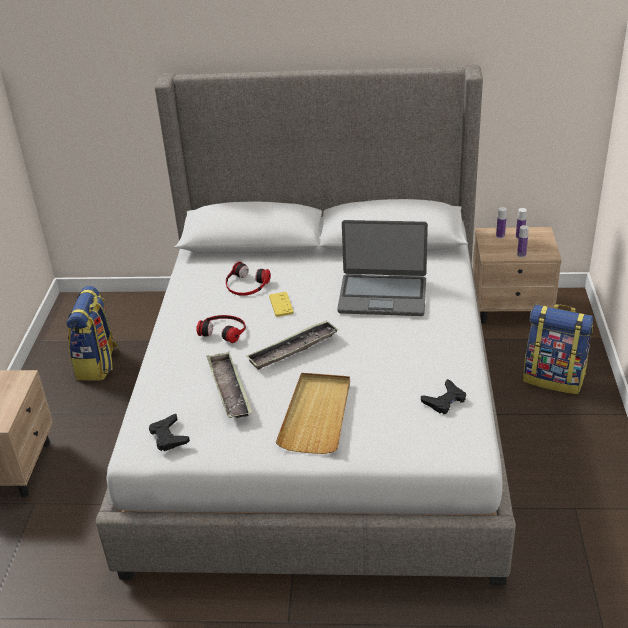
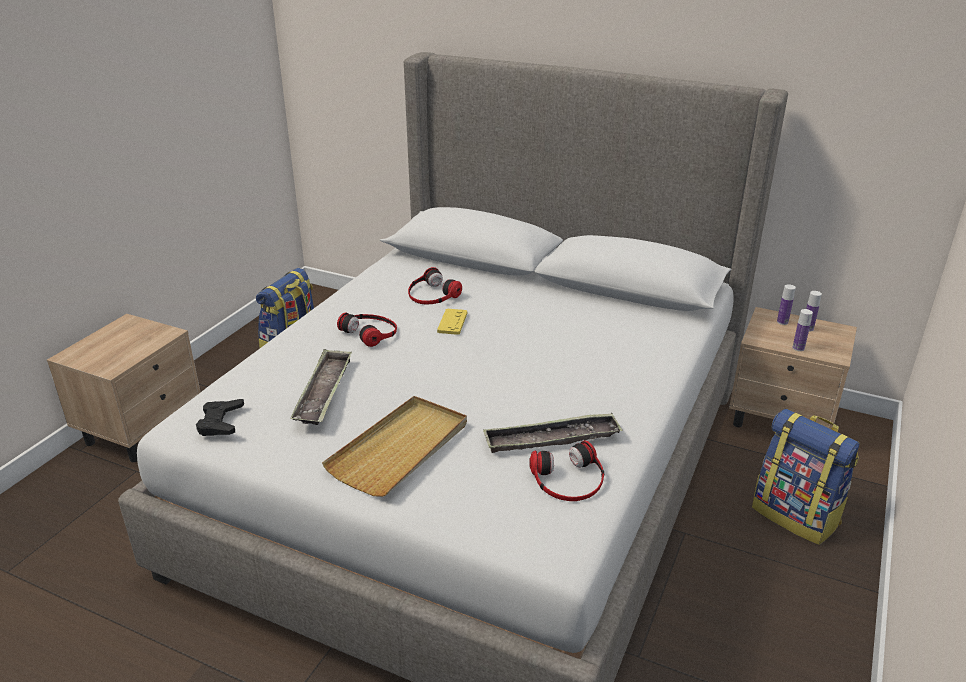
camera: 20 degrees right, 5 degrees down
tray [246,320,338,370] -> tray moved to [483,413,623,453]
laptop [337,220,428,316] -> none
black game controller [421,379,466,414] -> headphones [529,440,604,501]

